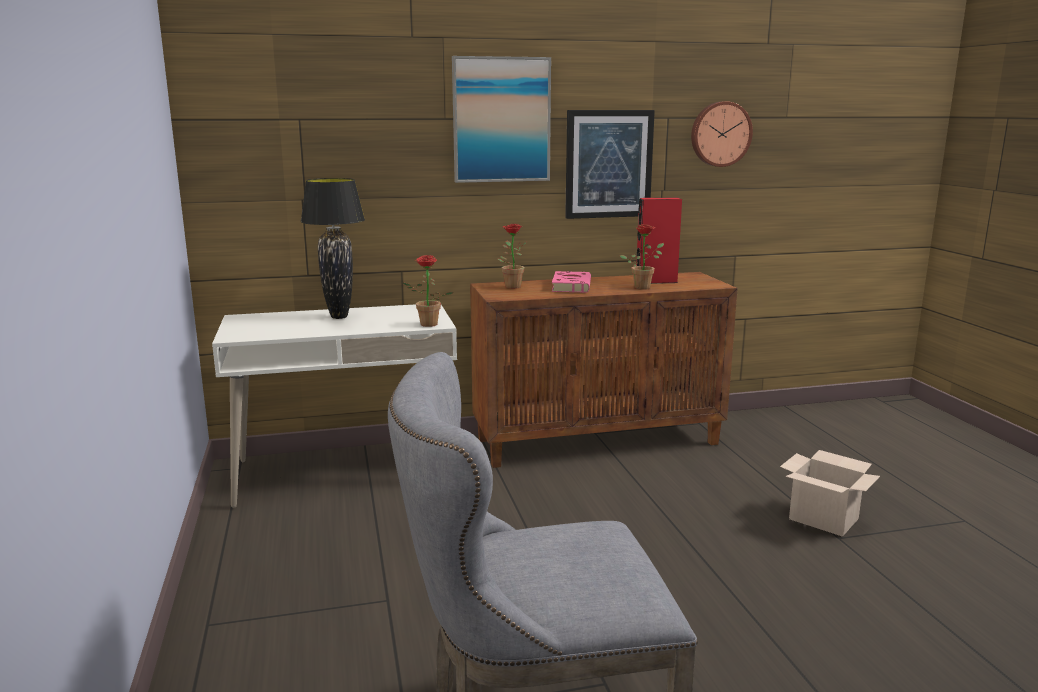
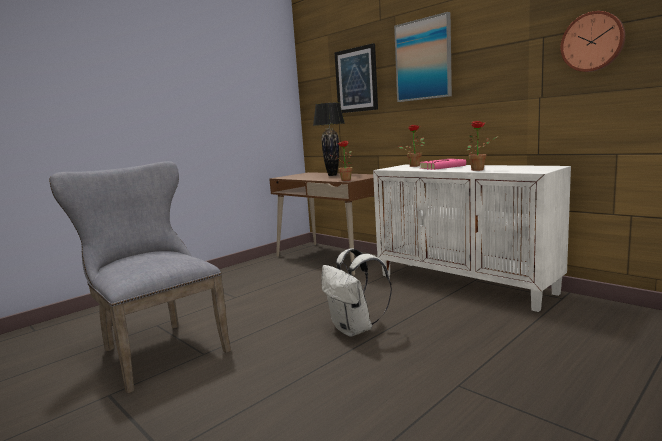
camera: 60 degrees right, 5 degrees down
white desk [212,304,457,508] -> brown desk [269,172,374,276]
brown cabinet [470,272,738,468] -> white cabinet [373,164,571,312]
picture [565,110,655,219] -> picture moved to [335,43,378,113]
red speaker [636,197,682,284] -> none
cardboard box [780,450,880,537] -> none
none -> white backpack [322,248,392,337]

